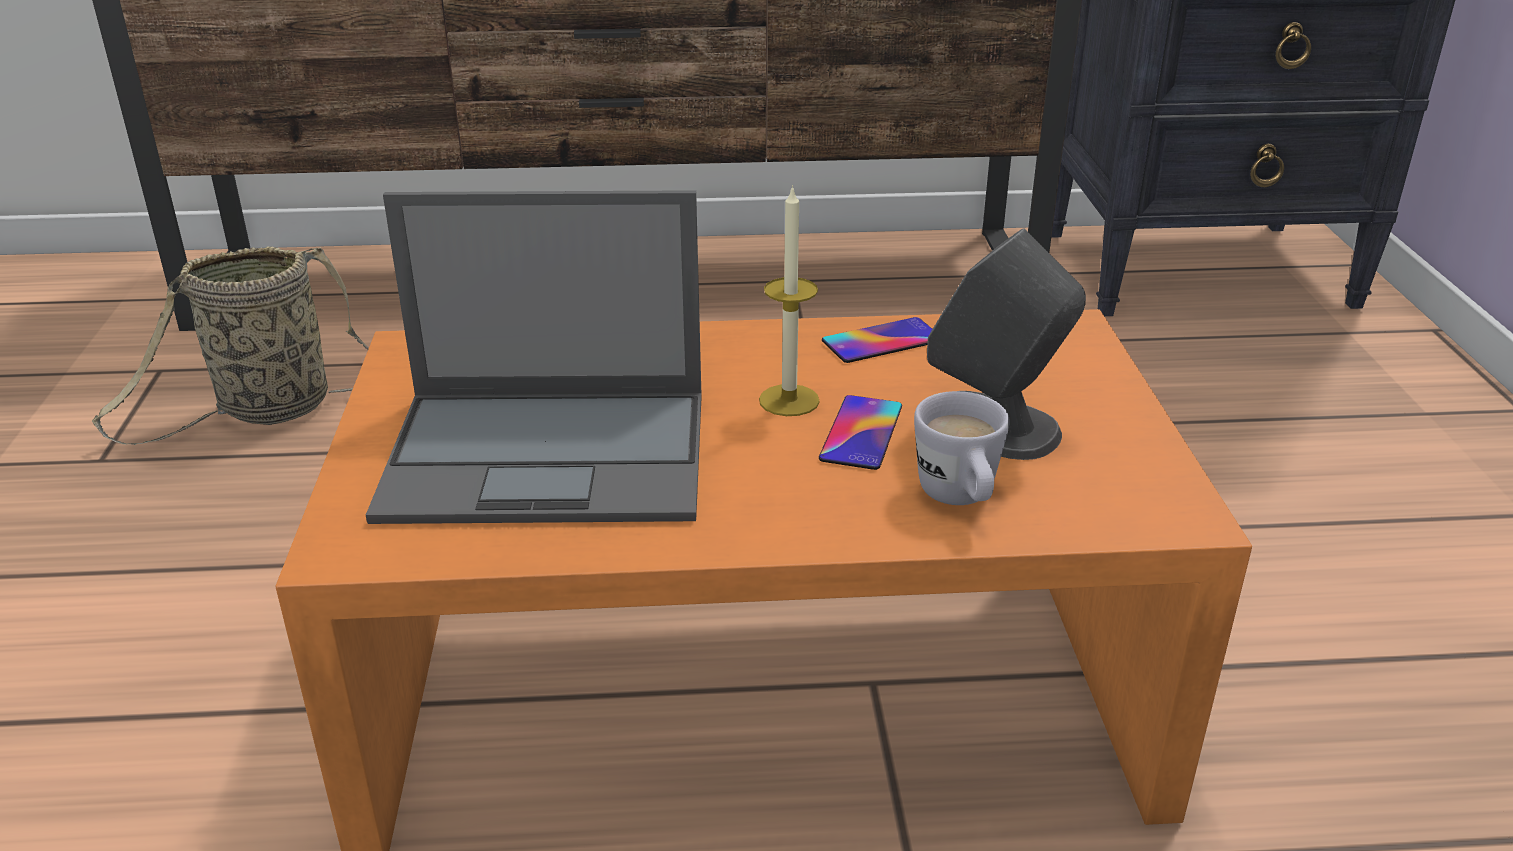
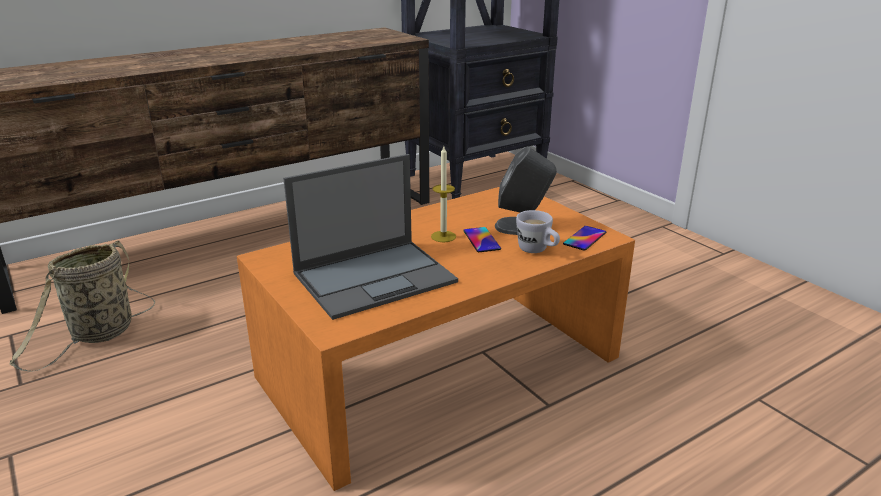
camera: 30 degrees left, 5 degrees down
phone [822,317,932,363] -> phone moved to [563,226,606,251]

